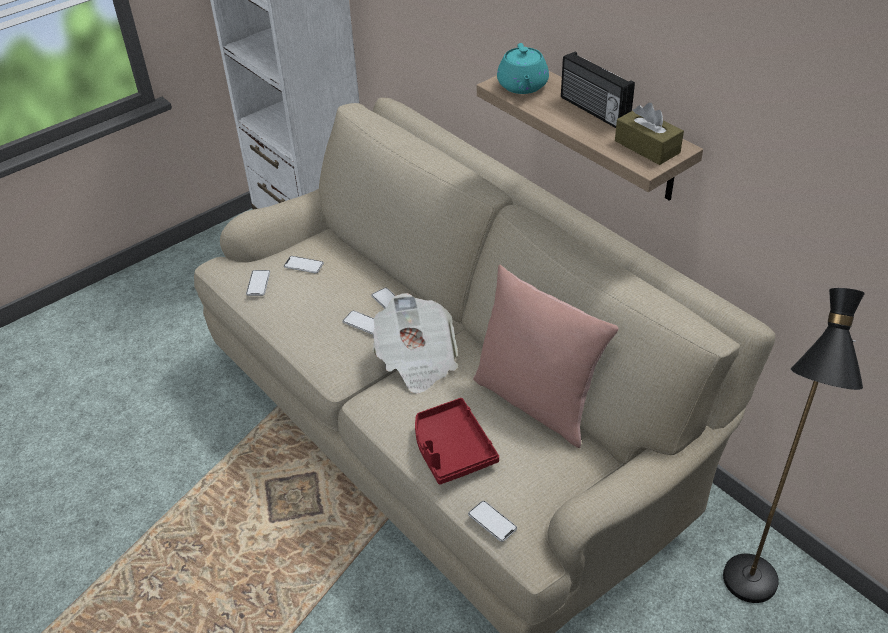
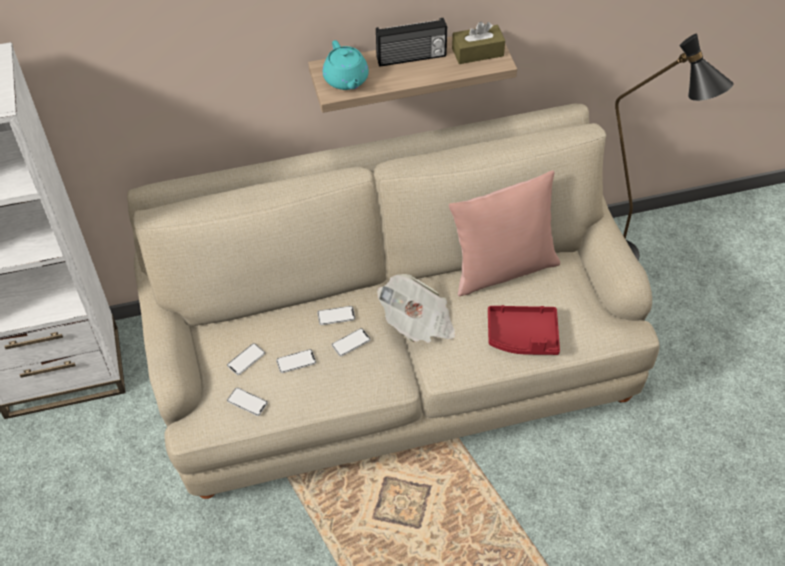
camera: 65 degrees left, 10 degrees up
phone [468,501,517,542] -> phone moved to [276,349,316,373]
turquoise teapot [497,43,549,94] -> turquoise teapot turned 45 degrees clockwise [323,40,369,90]

